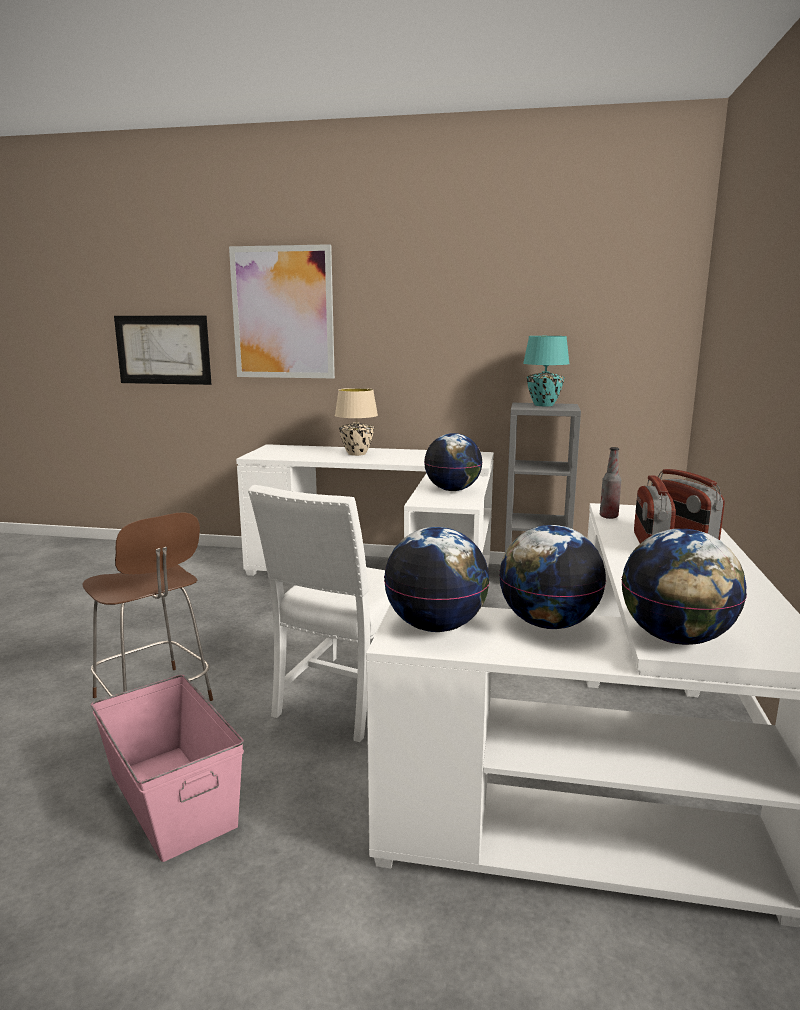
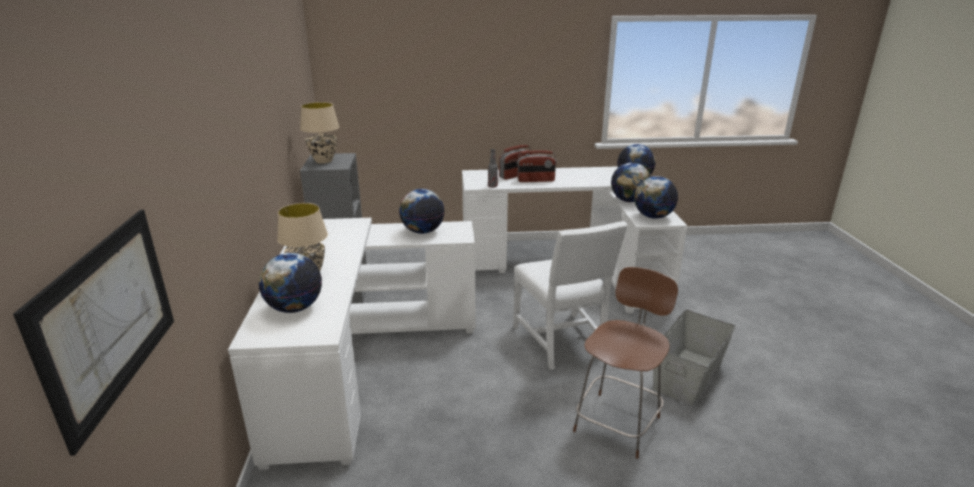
camera: 105 degrees left, 10 degrees up
pink storage box [91,675,244,862] -> grey storage box [653,309,736,406]
picture [229,244,335,378] -> none
white chair [248,485,390,742] -> white chair turned 60 degrees clockwise [513,221,628,370]
turquoise table lamp [523,336,570,406] -> beige table lamp [300,102,339,164]
none -> globe [259,253,322,313]

